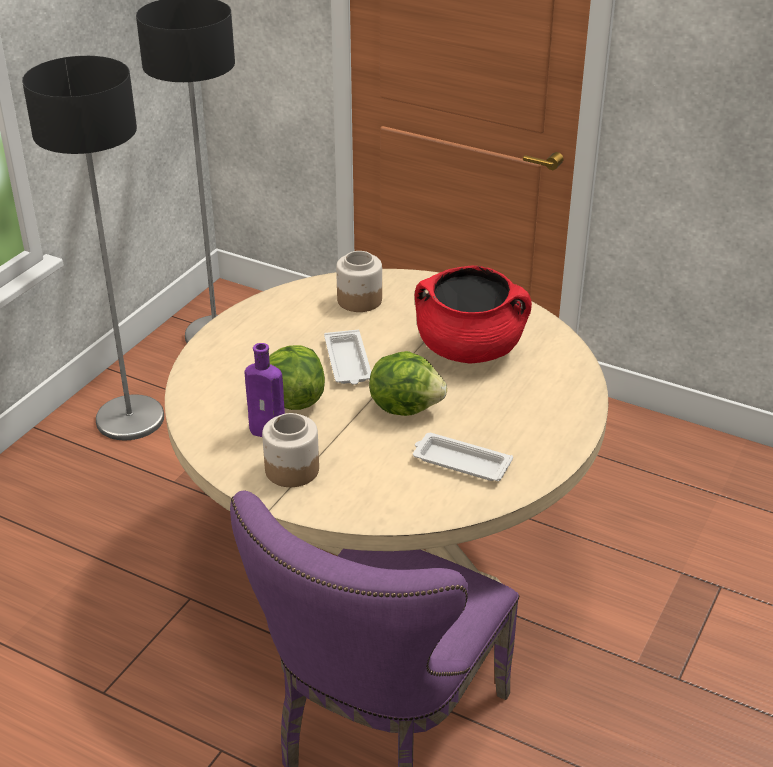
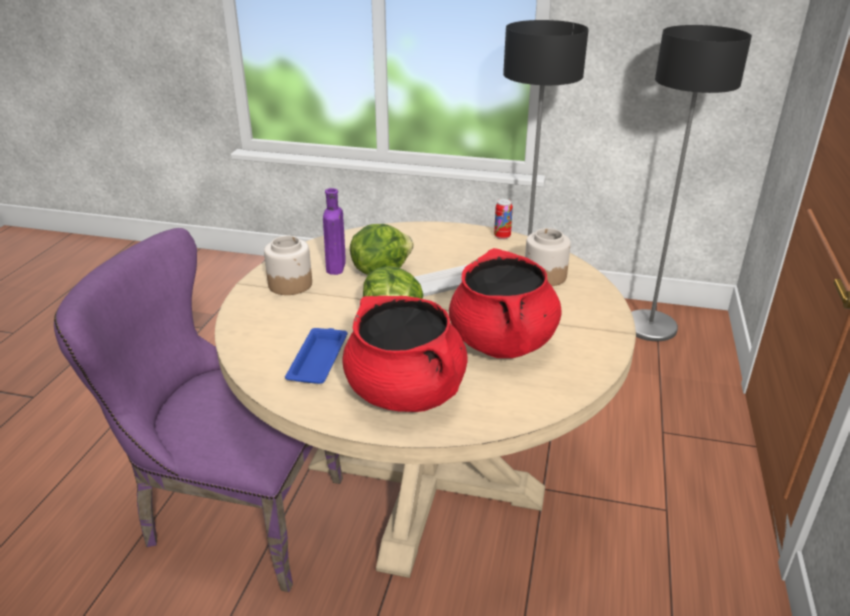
camera: 75 degrees right, 5 degrees down
white tray [413,433,513,481] -> blue tray [285,328,347,384]
none -> red cooking pot [343,296,468,412]
none -> can [494,199,513,240]

